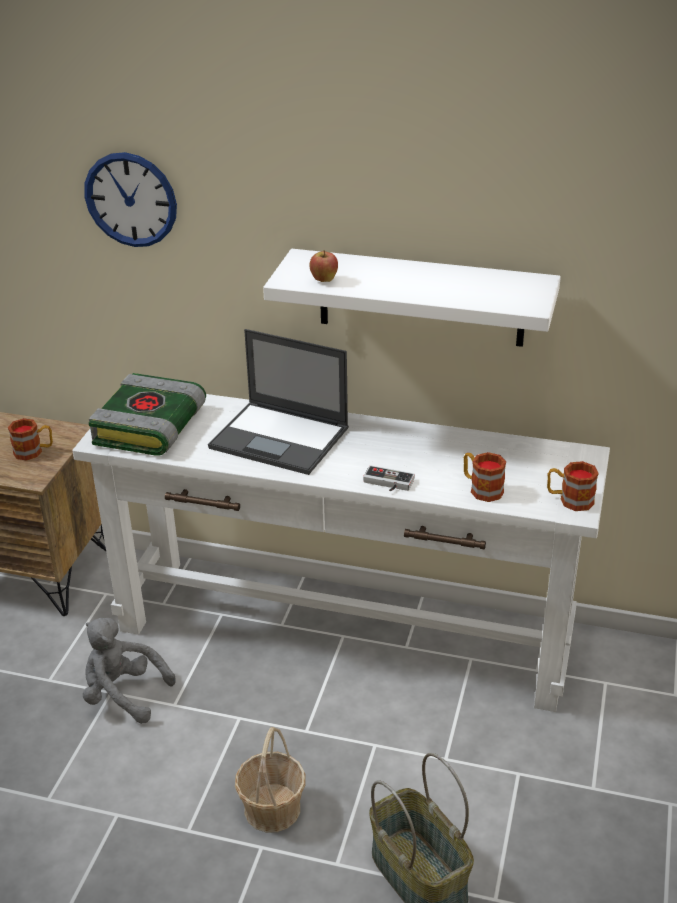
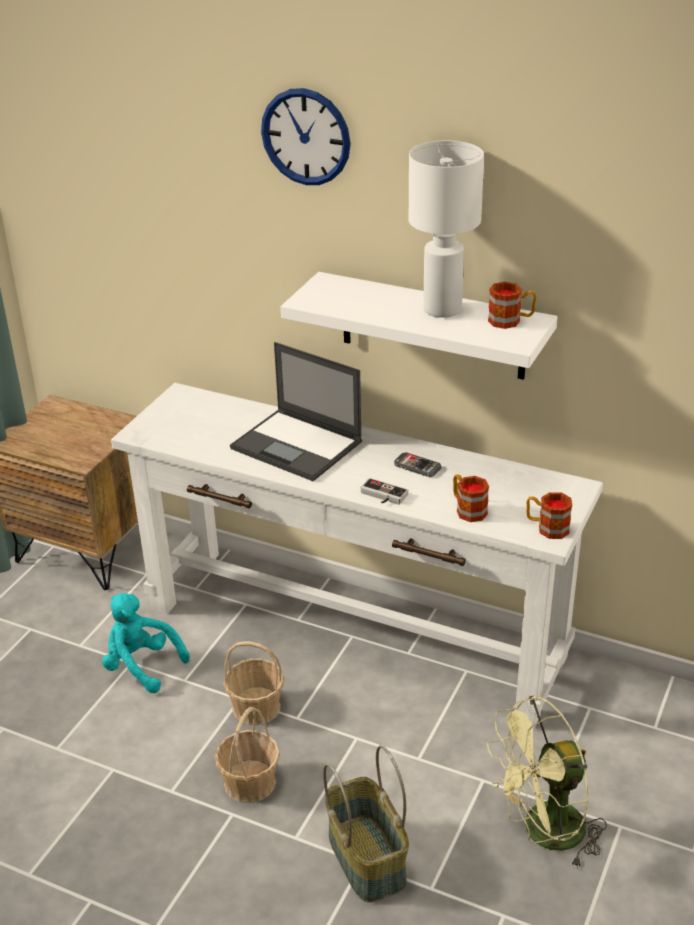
camera: 10 degrees right, 0 degrees up
mug [8,418,53,461] -> mug moved to [488,282,536,329]
grey plush toy [83,618,176,724] -> turquoise plush toy [102,593,190,693]
wall clock [84,152,177,247] -> wall clock moved to [261,88,351,185]
book [89,373,206,456] -> none
apple [310,251,338,282] -> none
none -> basket [224,641,284,725]
none -> phone [394,452,442,477]
none -> white table lamp [409,141,484,318]
none -> green fan [487,696,607,868]

